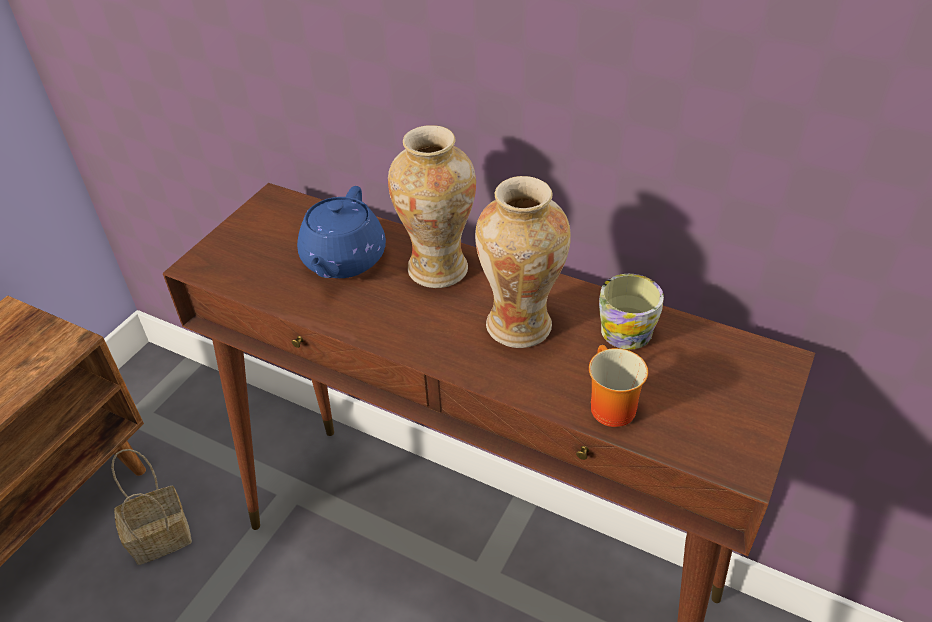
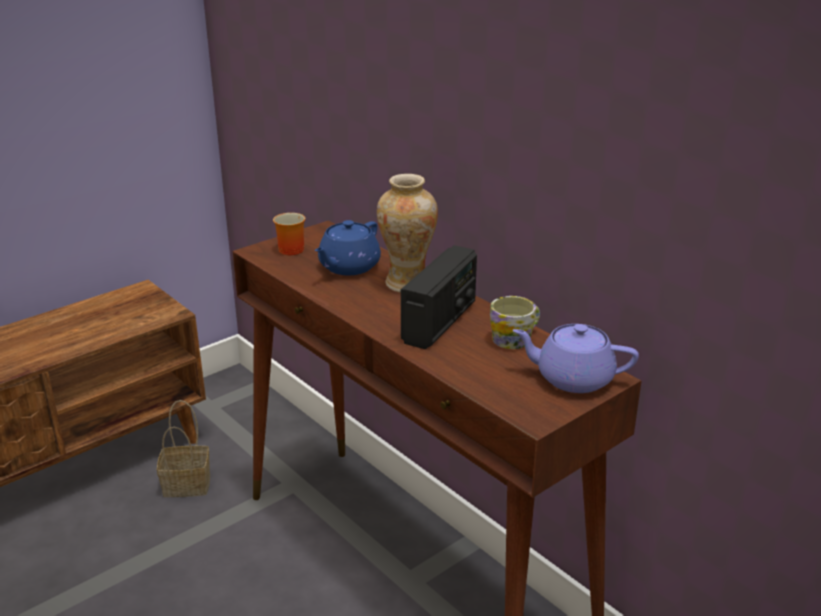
camera: 20 degrees right, 15 degrees down
vase [475,176,571,348] -> radio [401,245,477,349]
mug [589,345,648,427] -> mug moved to [273,213,305,255]
none -> purple teapot [513,324,639,393]

